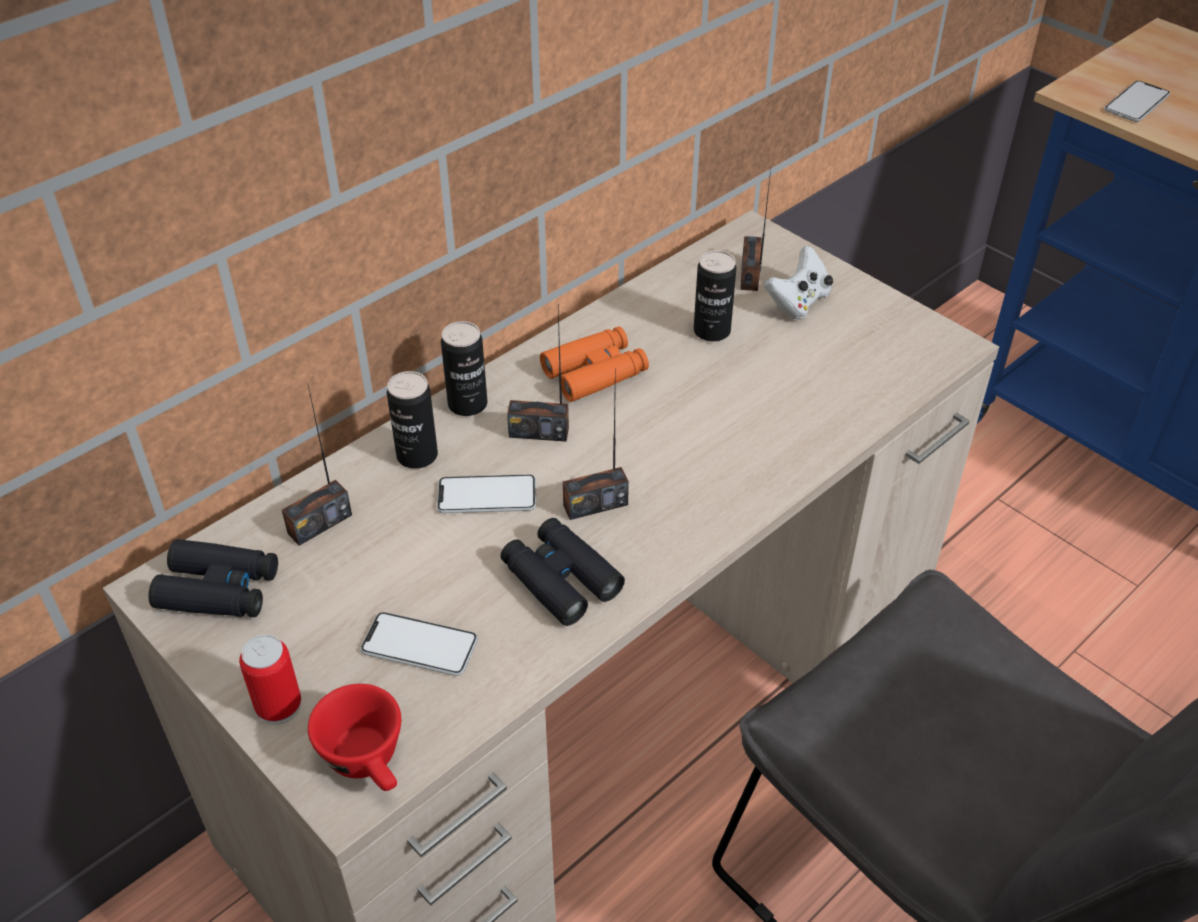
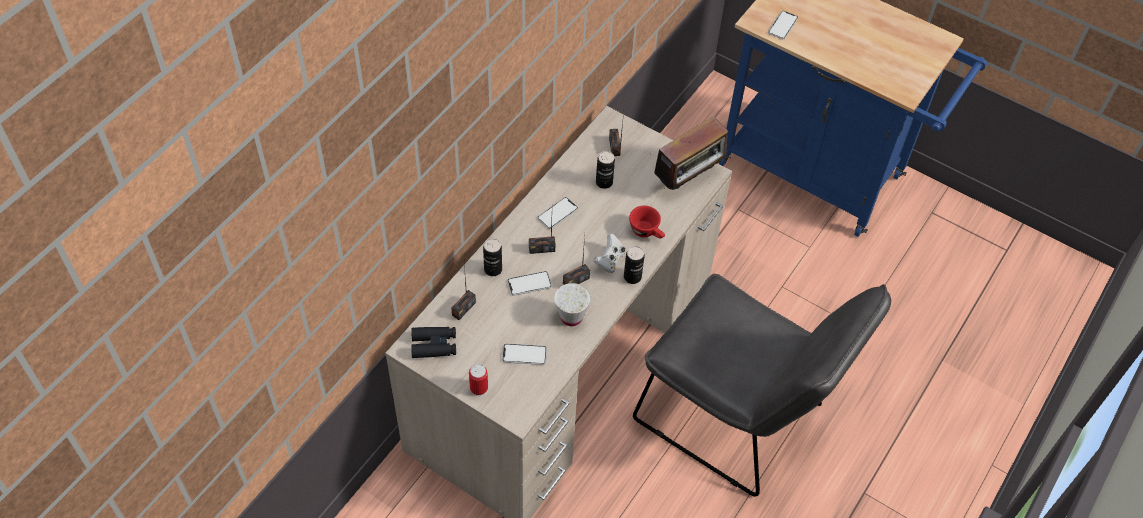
camera: 15 degrees left, 10 degrees up
red cup [308,684,401,791] -> red cup moved to [629,206,665,238]
can [441,321,487,416] -> can moved to [624,246,645,284]
black binoculars [500,518,625,626] -> white cup [554,283,591,326]
orange binoculars [540,326,649,402] -> phone [537,197,578,229]
white game controller [764,245,833,319] -> white game controller moved to [593,233,625,273]
none -> radio [654,116,731,191]

